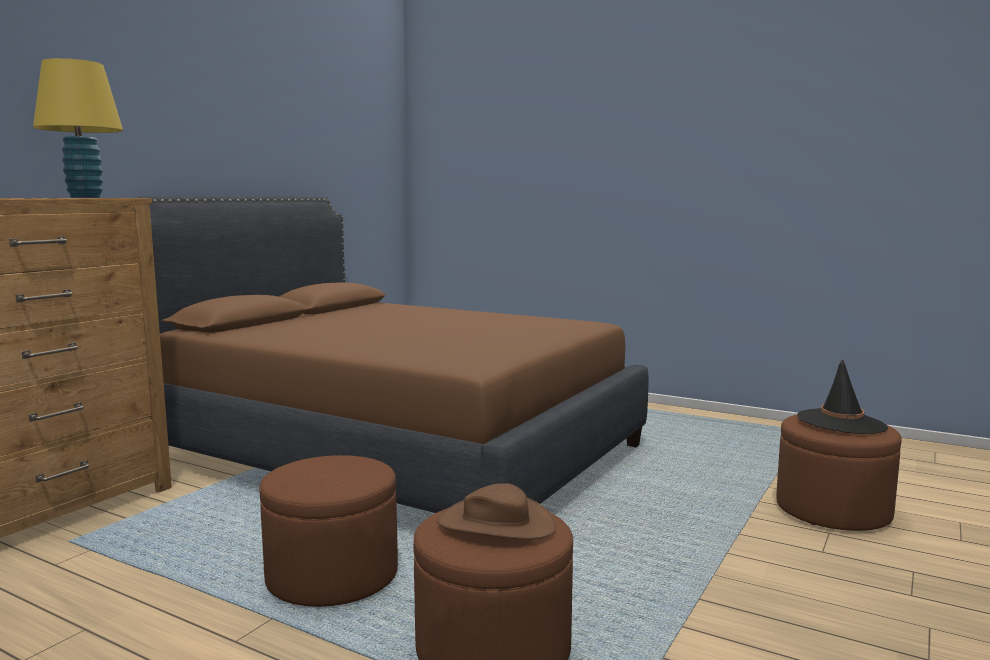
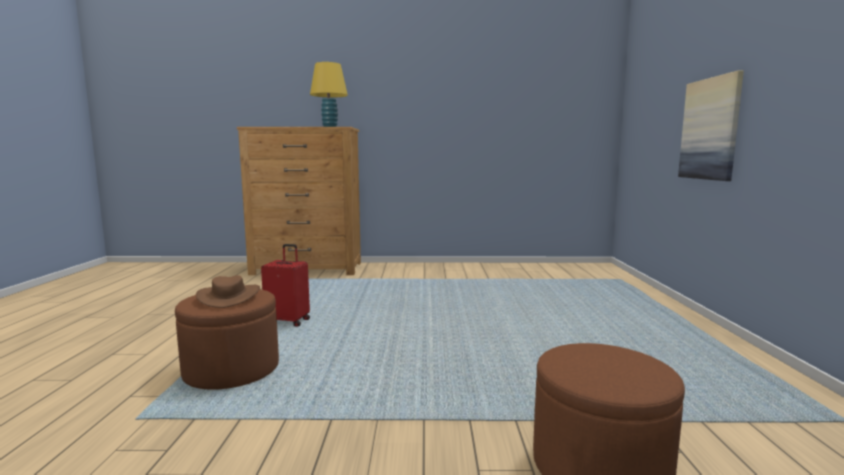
camera: 60 degrees right, 0 degrees up
brown bed [138,196,648,513] -> none
brown ottoman [259,455,398,607] -> red suitcase [261,244,310,327]
black hat [797,359,888,434] -> none
none -> picture [678,70,744,181]

